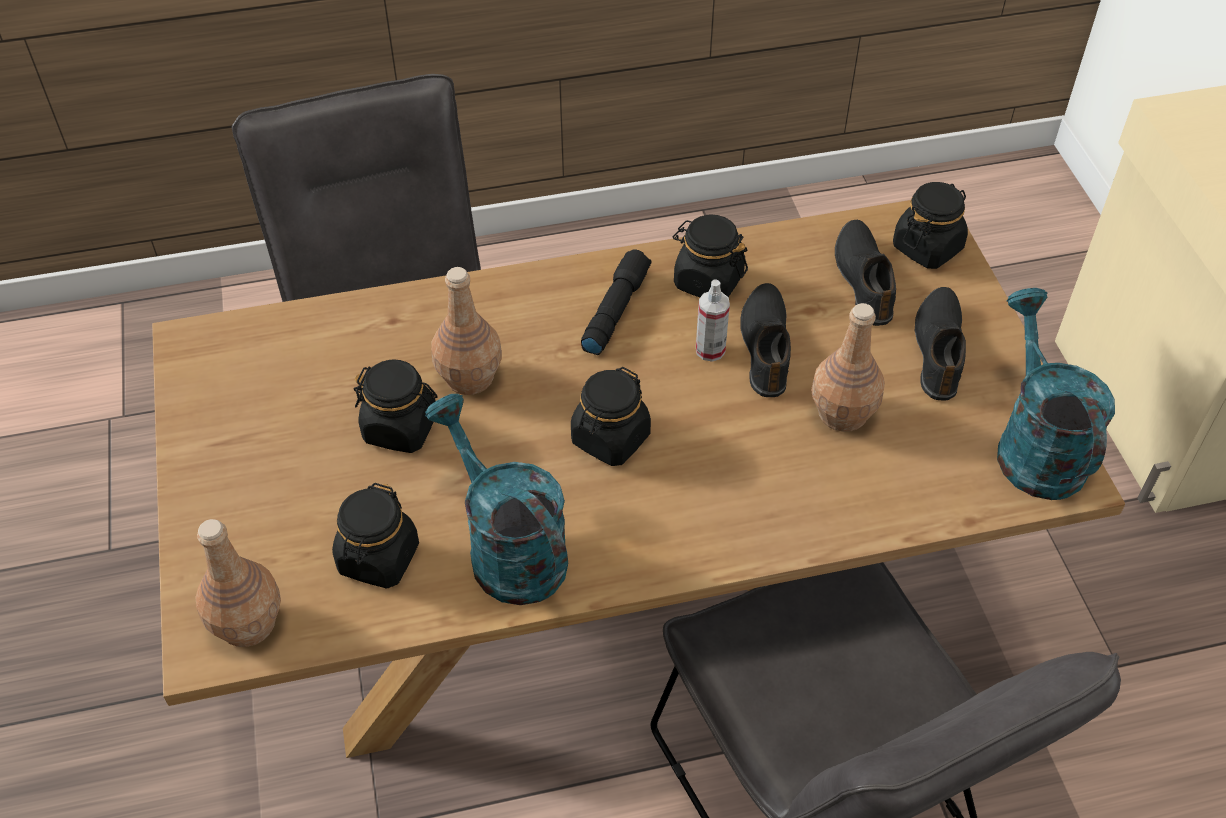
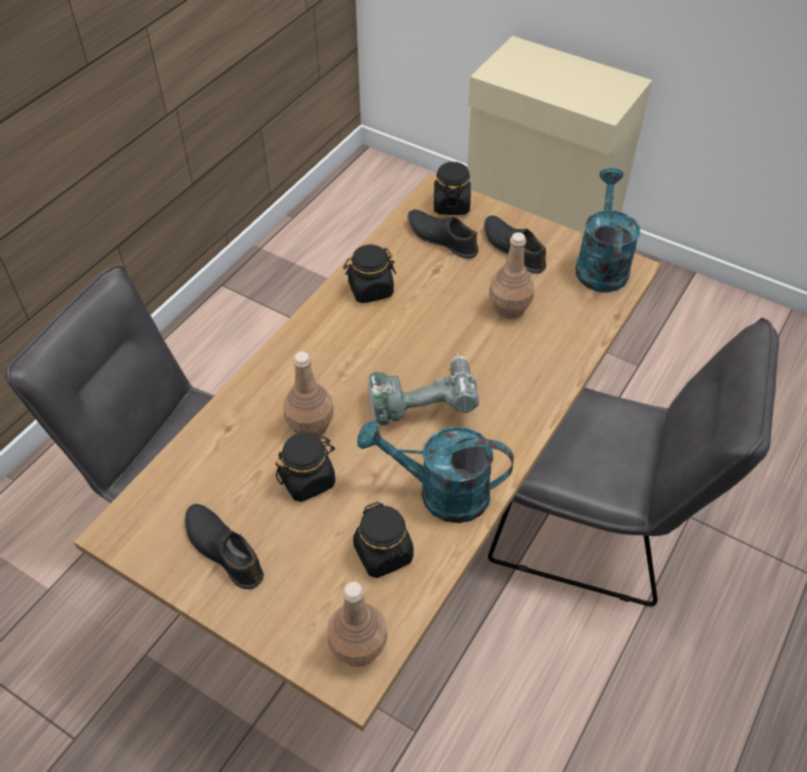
camera: 45 degrees left, 0 degrees up
black jar [571,367,651,466] -> power drill [368,352,479,425]
black flashlight [581,249,652,355] -> none
spray bottle [696,279,730,362] -> none
black shoe [741,283,791,397] -> black shoe moved to [185,504,264,589]
turquoise watering can [997,288,1115,500] -> turquoise watering can turned 60 degrees clockwise [576,168,640,293]

